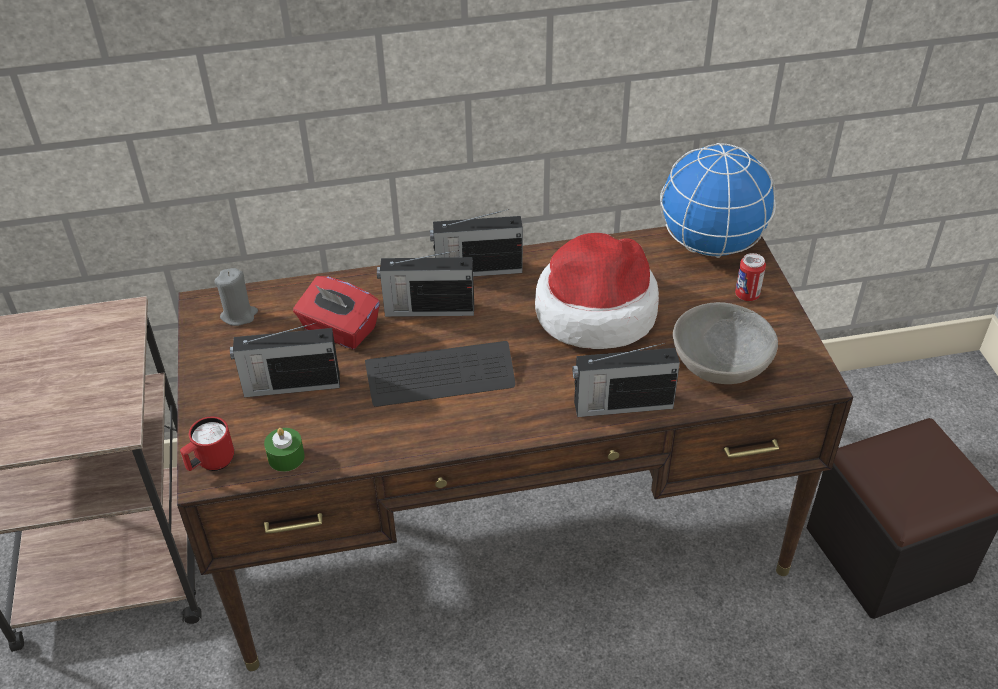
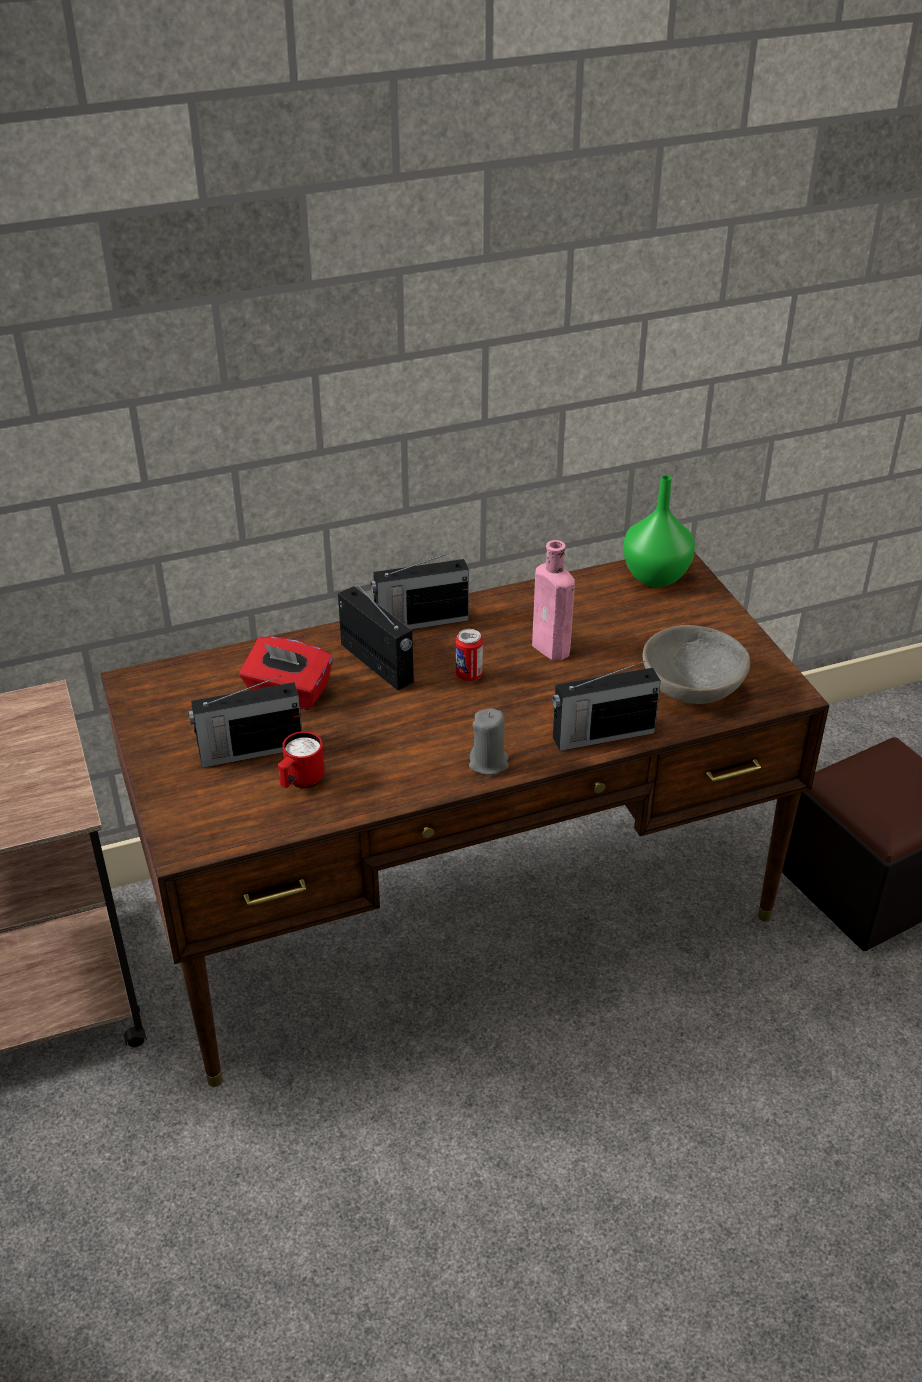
camera: 10 degrees left, 5 degrees down
red mug [180,416,234,471] -> red mug moved to [278,731,325,788]
grey candle [214,268,258,326] -> grey candle moved to [469,708,509,775]
green candle [264,428,305,472] -> none
keyboard [365,341,515,407] -> none
radio [377,250,474,317] -> radio turned 120 degrees counterclockwise [338,580,414,690]
hat [535,233,659,349] -> pink bottle [532,540,575,660]
globe [660,143,776,258] -> green vase [623,475,695,587]
can [735,253,766,301] -> can moved to [456,629,483,681]

